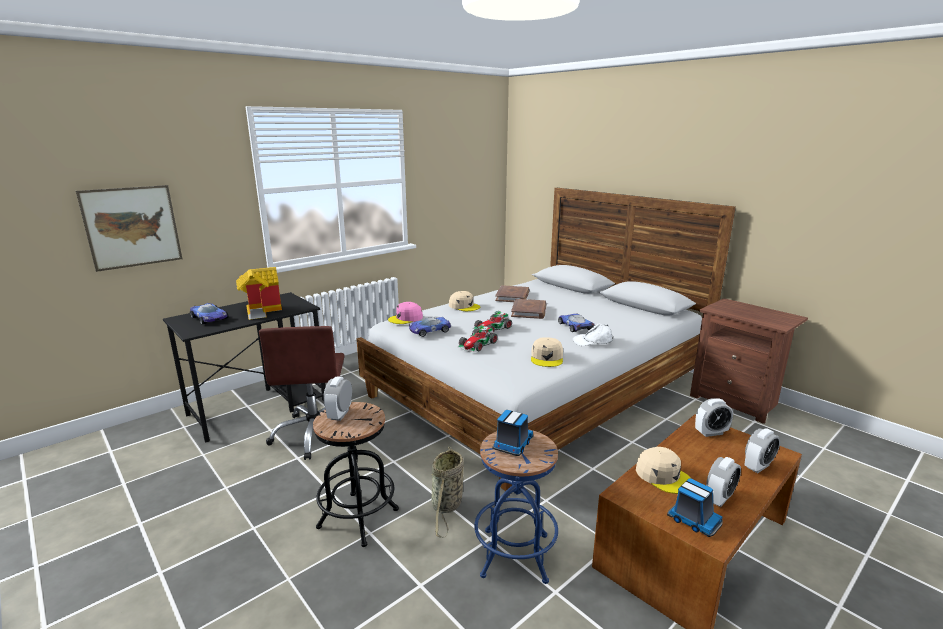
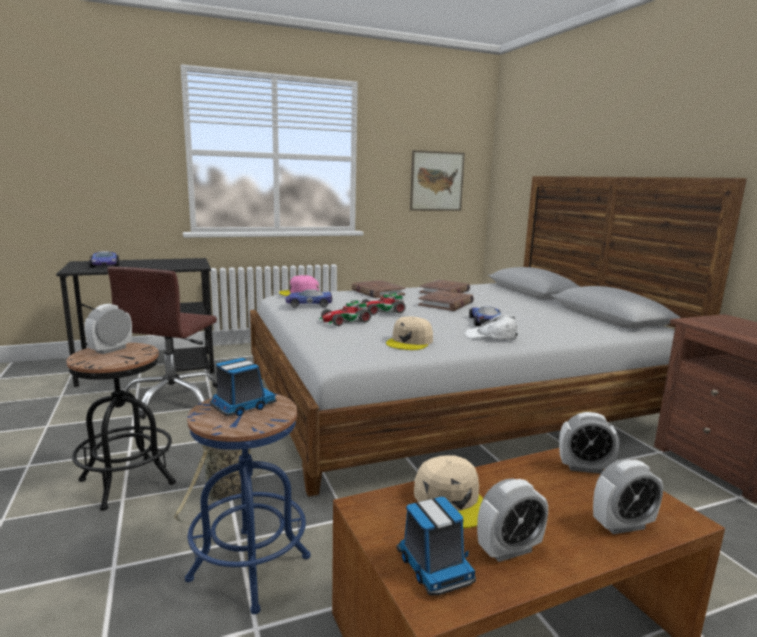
camera: 20 degrees right, 5 degrees down
picture [76,185,182,272] -> picture moved to [410,150,465,211]
toy house [236,267,282,320] -> none
beige cap [449,291,480,311] -> brown book [351,280,406,298]

